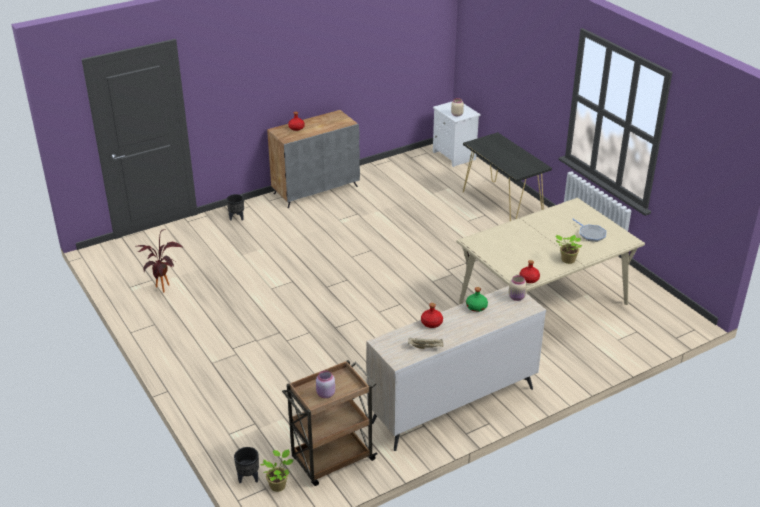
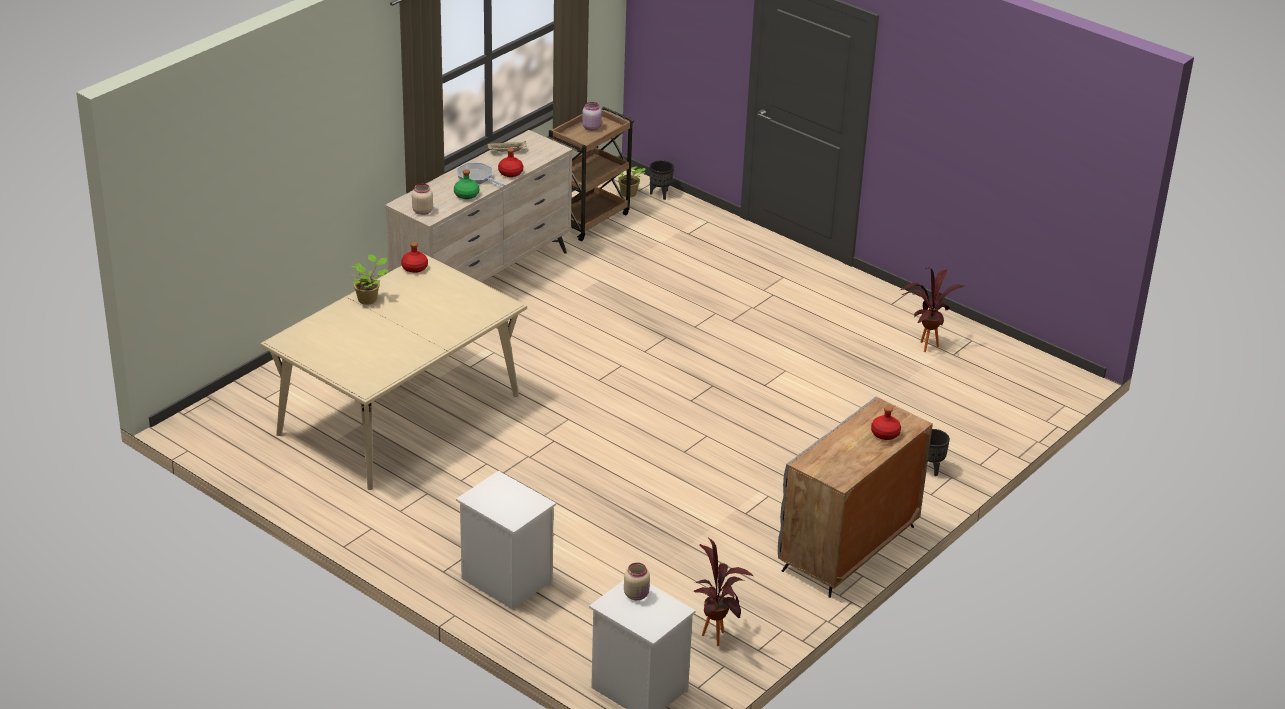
camera: 160 degrees right, 0 degrees up
black console table [463,132,552,221] -> white nightstand [456,471,556,610]
frying pan [572,219,606,242] -> frying pan moved to [457,163,505,187]
none -> potted plant [694,537,754,646]

